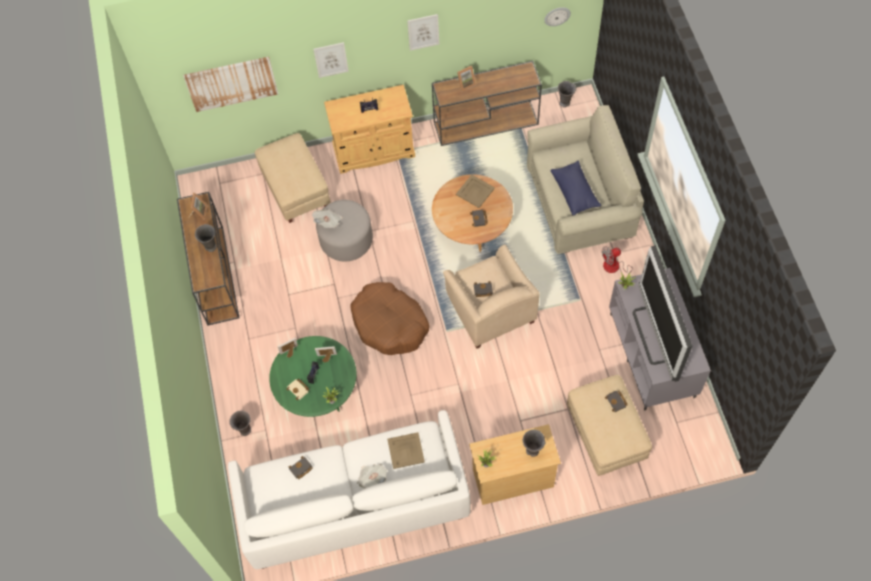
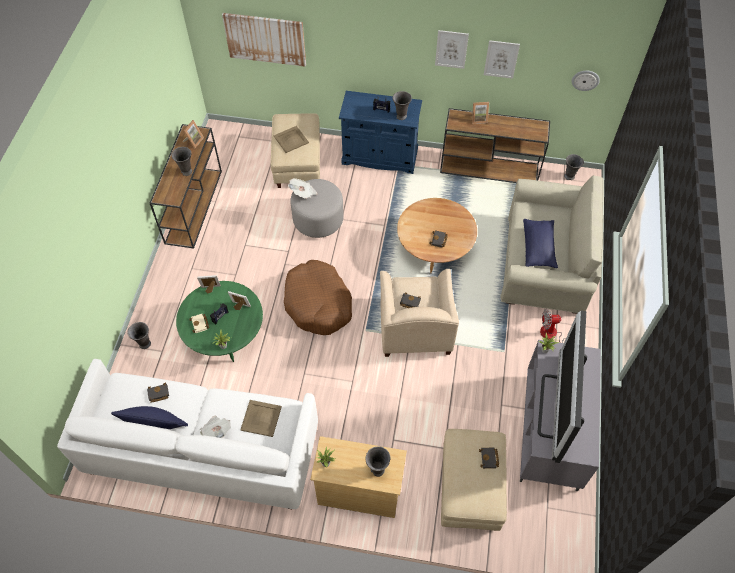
camera: 20 degrees right, 5 degrees down
picture [313,42,349,78] -> picture moved to [484,40,520,79]
beige cabinet [324,85,415,174] -> blue cabinet [339,91,422,174]
beige tray [456,175,495,208] -> beige tray moved to [274,126,309,153]
none -> blue pillow [111,406,188,429]
none -> grey vase [393,91,412,120]

